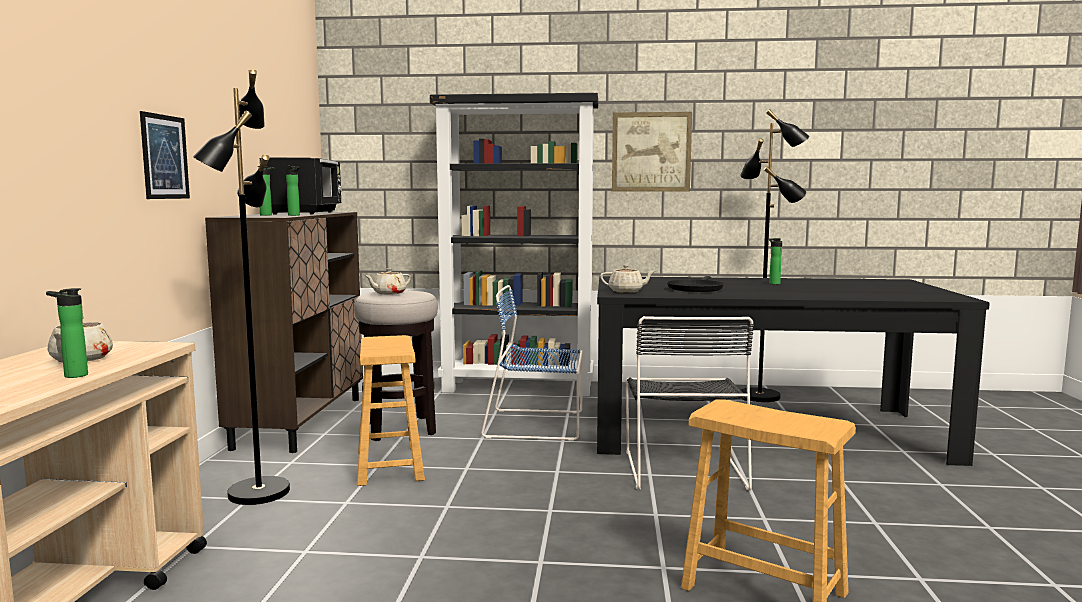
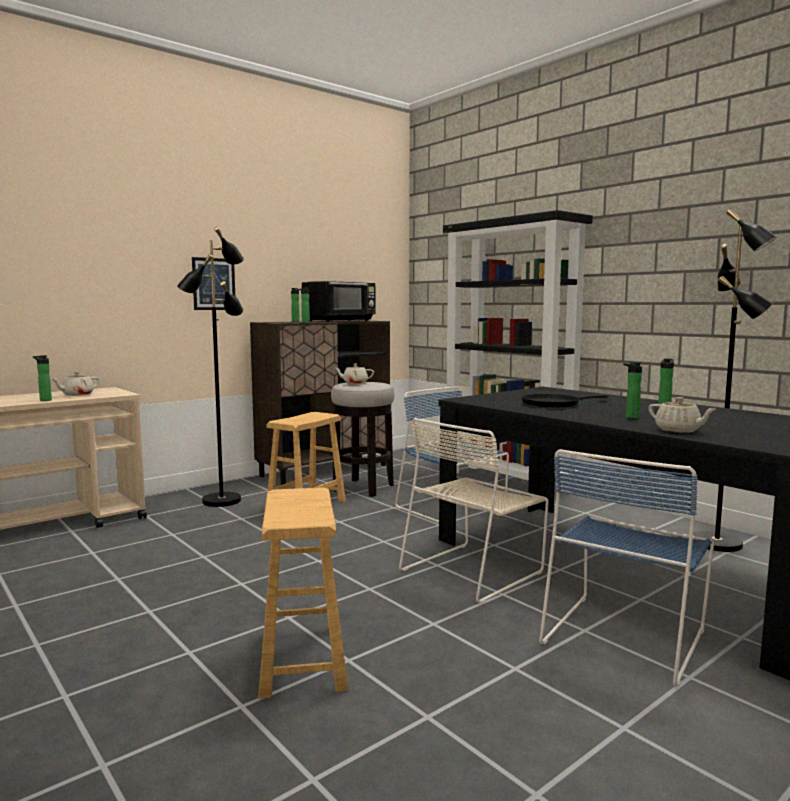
camera: 45 degrees right, 0 degrees up
beige teapot [600,265,655,293] -> beige teapot moved to [649,397,716,433]
picture [612,112,692,192] -> none
black chair [626,316,754,490] -> beige chair [399,418,549,603]
none -> blue chair [539,449,714,687]
none -> bottle [623,362,642,418]

